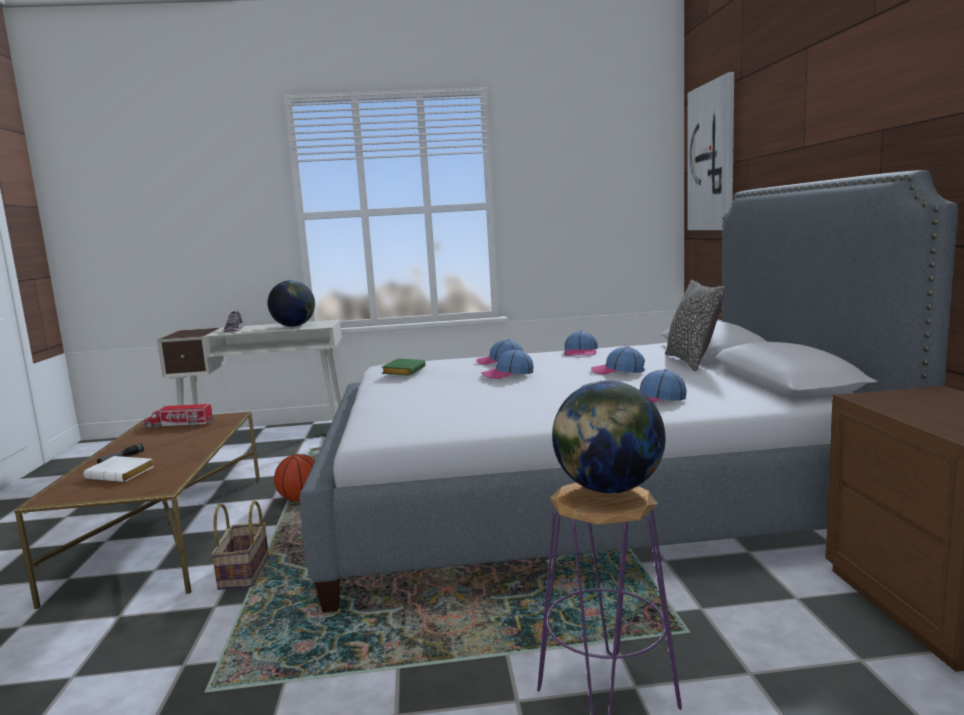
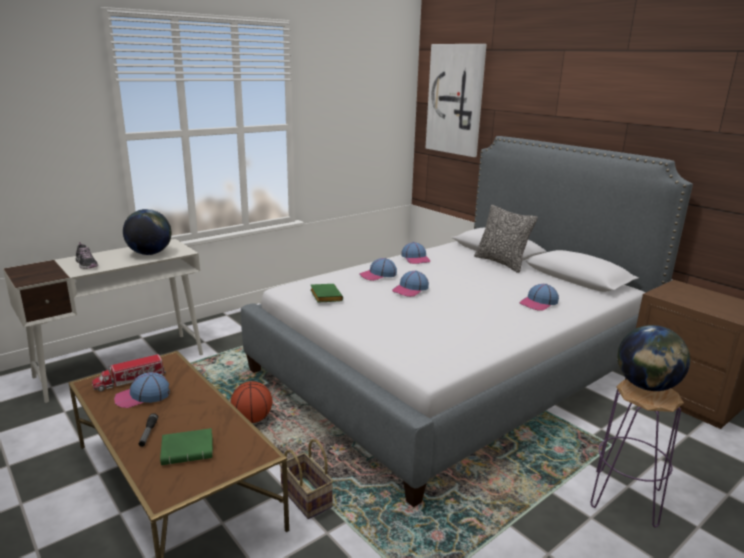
camera: 35 degrees left, 10 degrees up
white book [84,456,154,482] -> green book [160,428,213,465]
cap [591,346,645,375] -> cap moved to [114,372,170,408]

